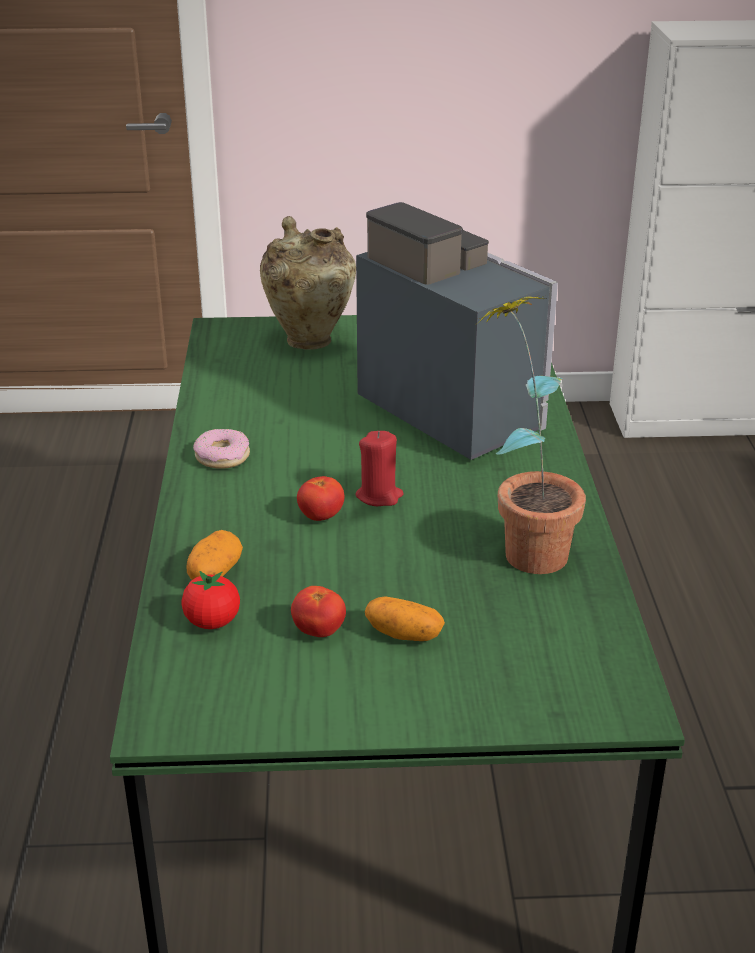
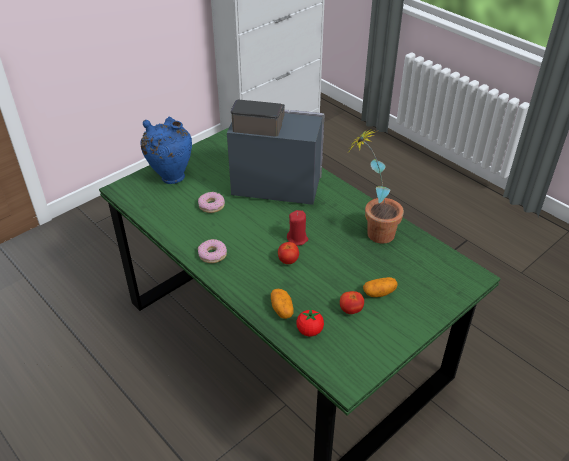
camera: 40 degrees left, 10 degrees up
beige vase [260,216,356,350] -> blue vase [140,117,192,184]
none -> donut [198,192,225,213]

